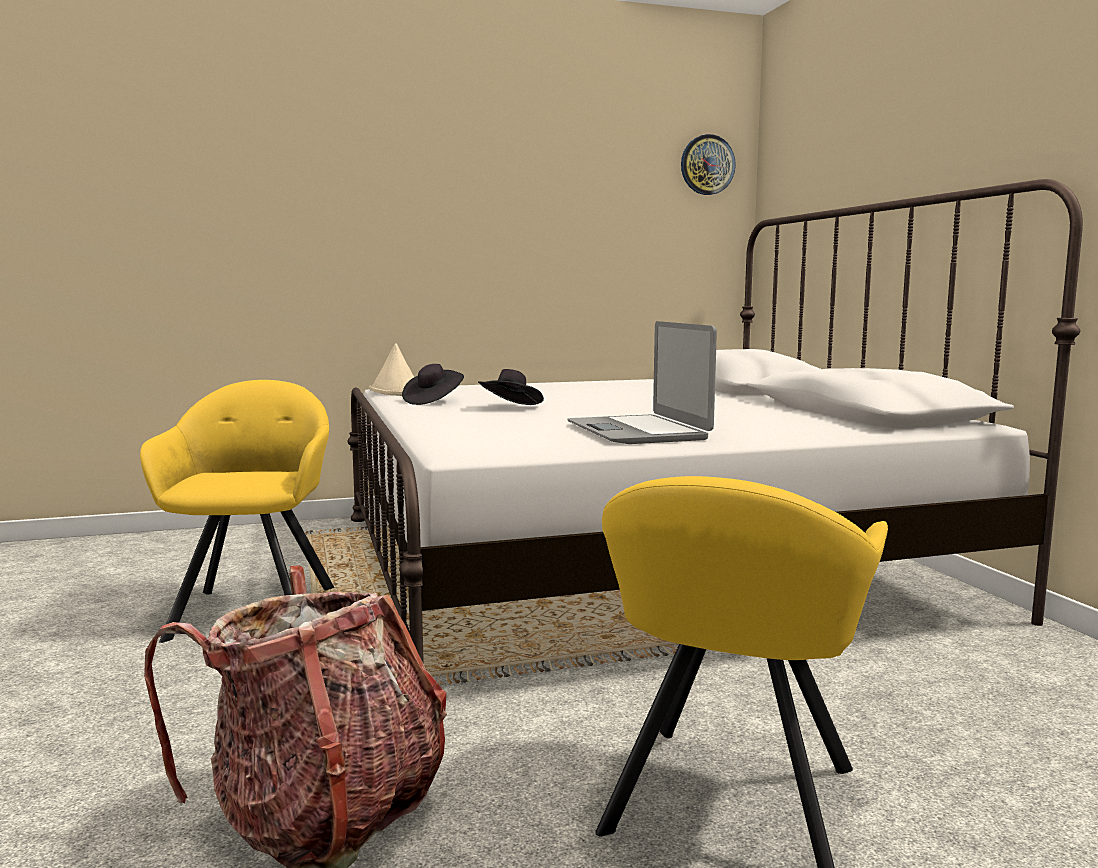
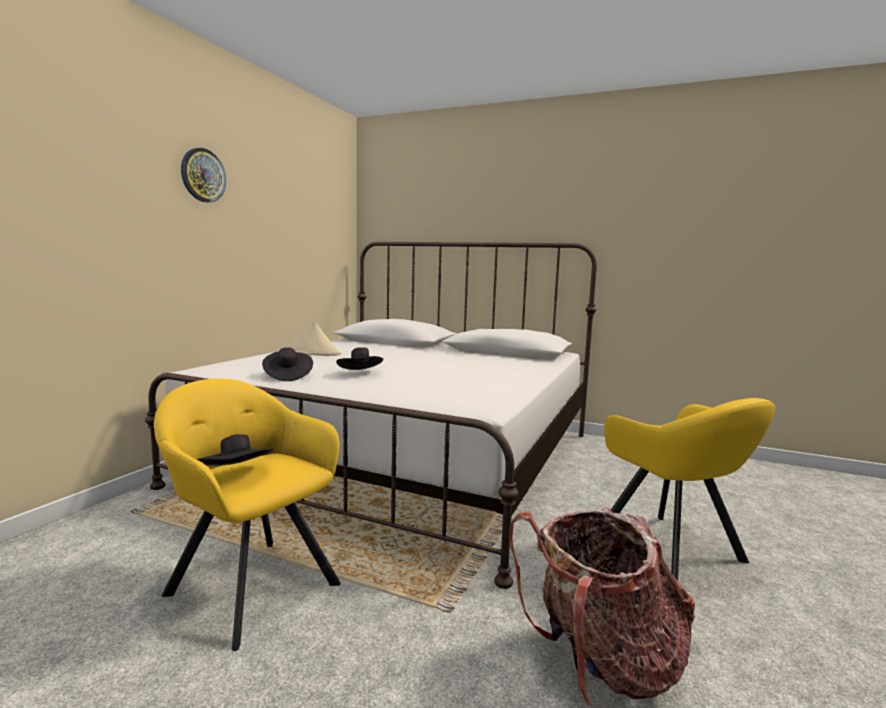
camera: 50 degrees left, 0 degrees up
beige hat [369,343,414,396] -> beige hat moved to [289,321,341,356]
laptop [568,321,717,444] -> none
wall clock [681,134,736,195] -> wall clock moved to [181,148,226,202]
none -> black hat [197,434,273,466]

